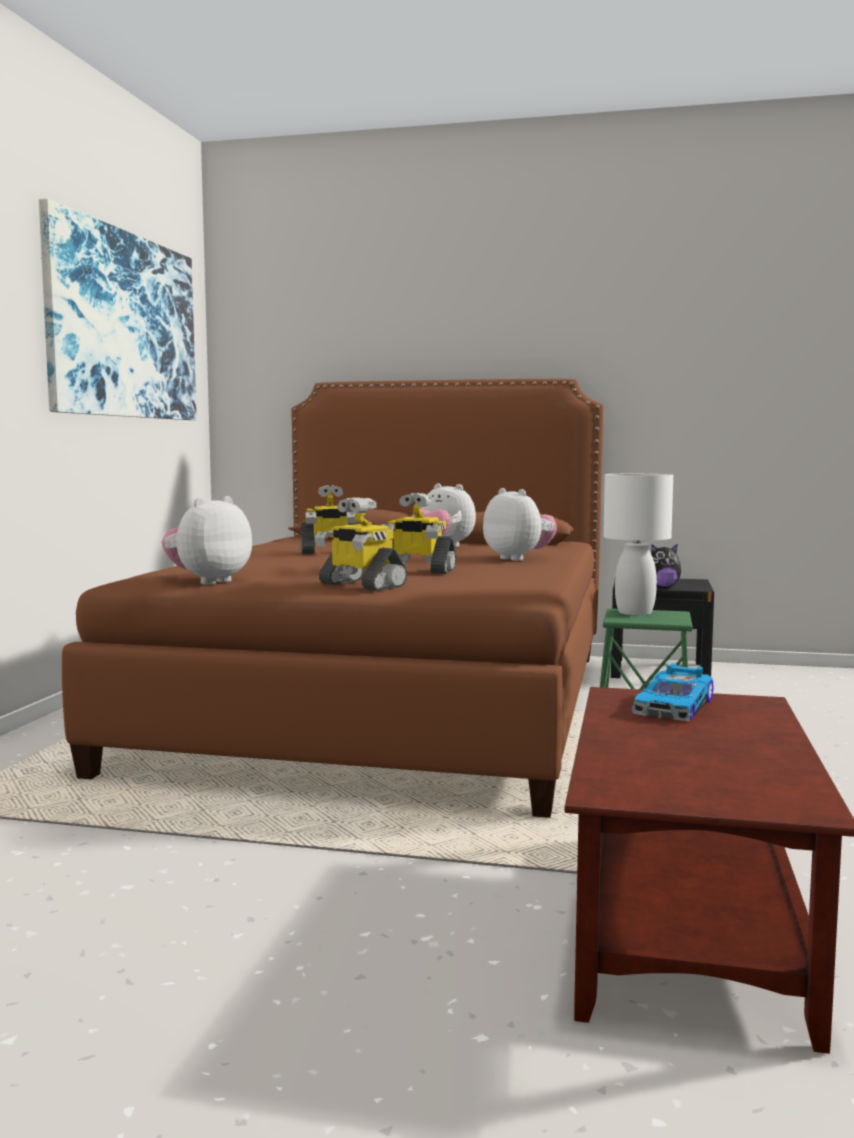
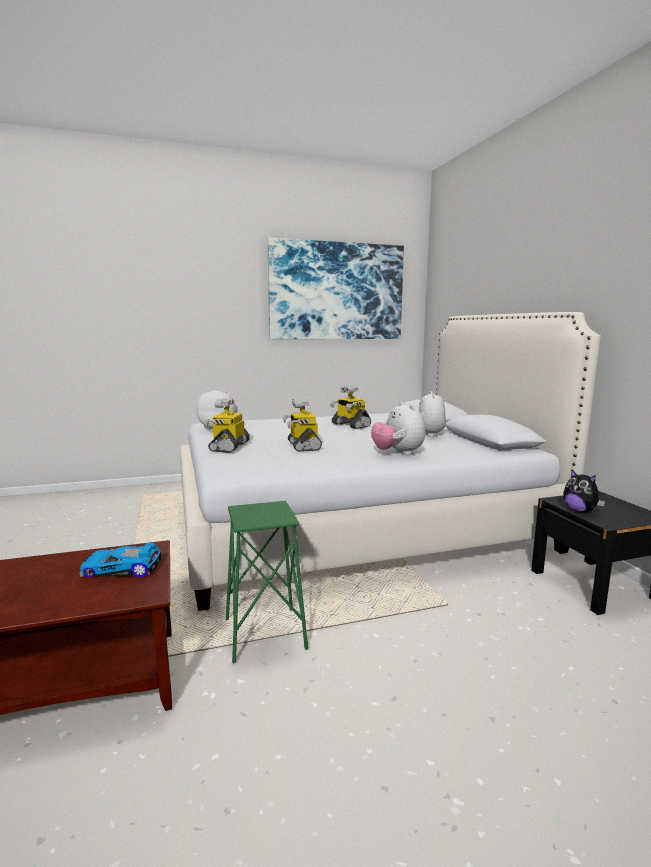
camera: 60 degrees right, 5 degrees up
brown bed [62,379,603,818] -> white bed [180,312,601,611]
plush toy [483,488,557,561] -> plush toy turned 135 degrees clockwise [371,402,425,455]
white table lamp [603,474,673,615] -> none

